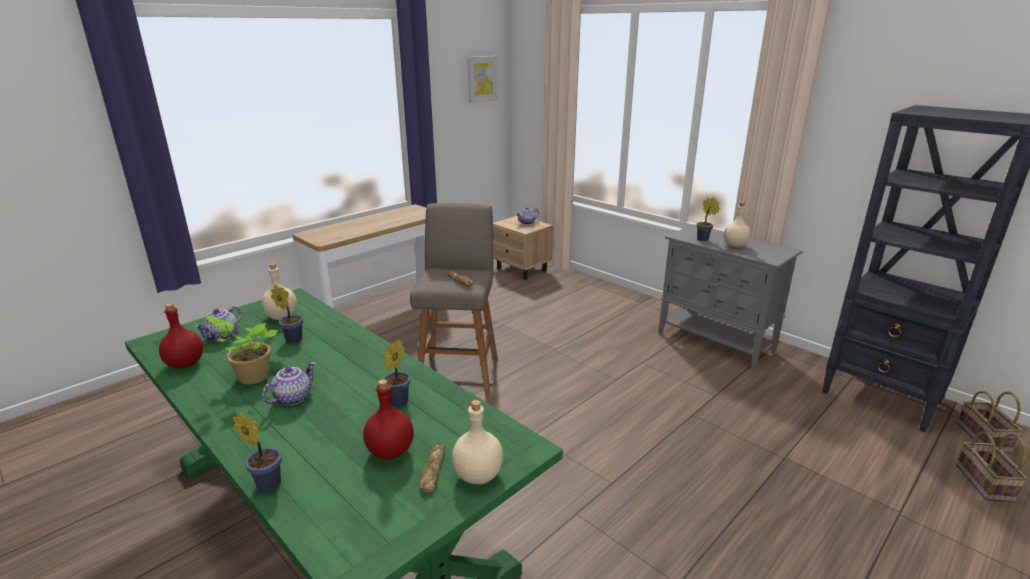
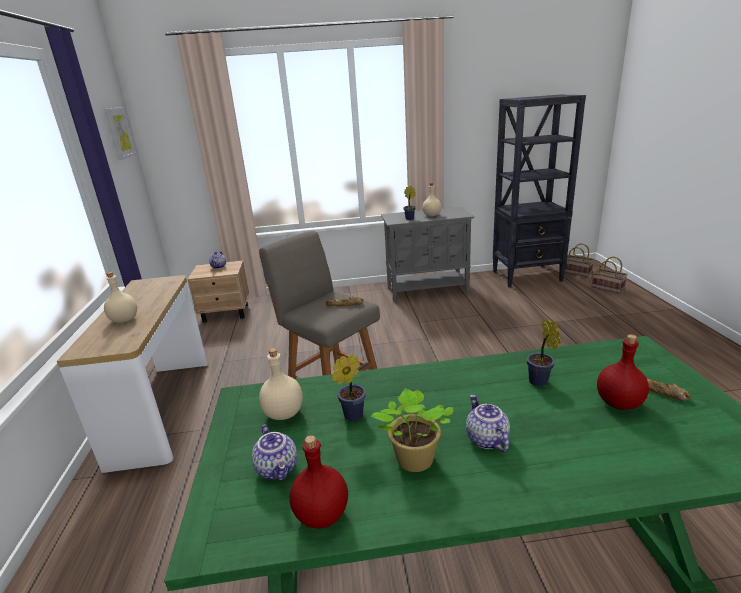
camera: 50 degrees left, 0 degrees up
potted plant [233,412,282,492] -> none
beige bottle [452,400,503,484] -> beige bottle moved to [104,272,137,323]

